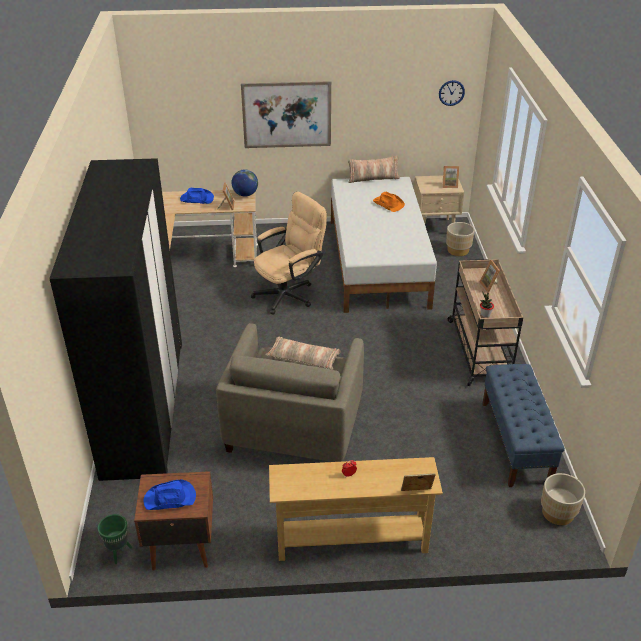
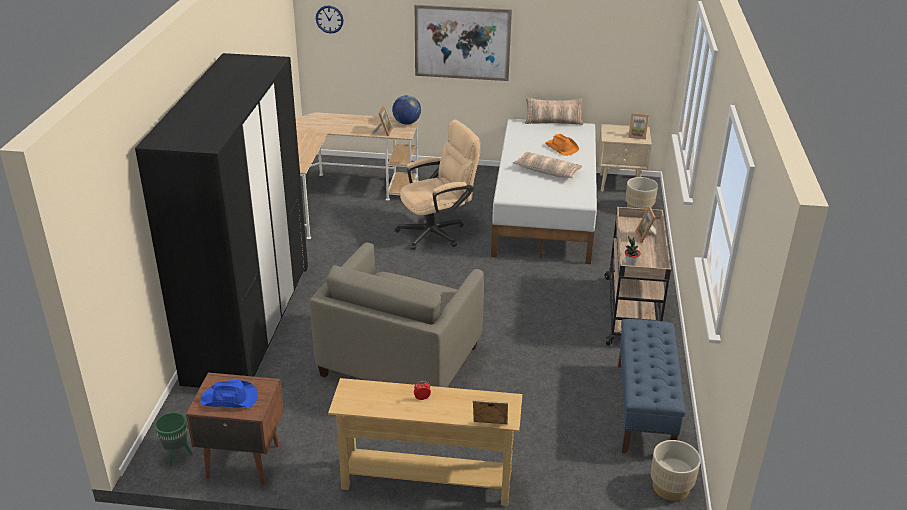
camera: 10 degrees right, 5 degrees down
blue hat [180,188,214,204] -> none
pillow [265,337,341,370] -> pillow moved to [513,152,582,178]
wall clock [439,80,465,106] -> wall clock moved to [316,6,344,33]

